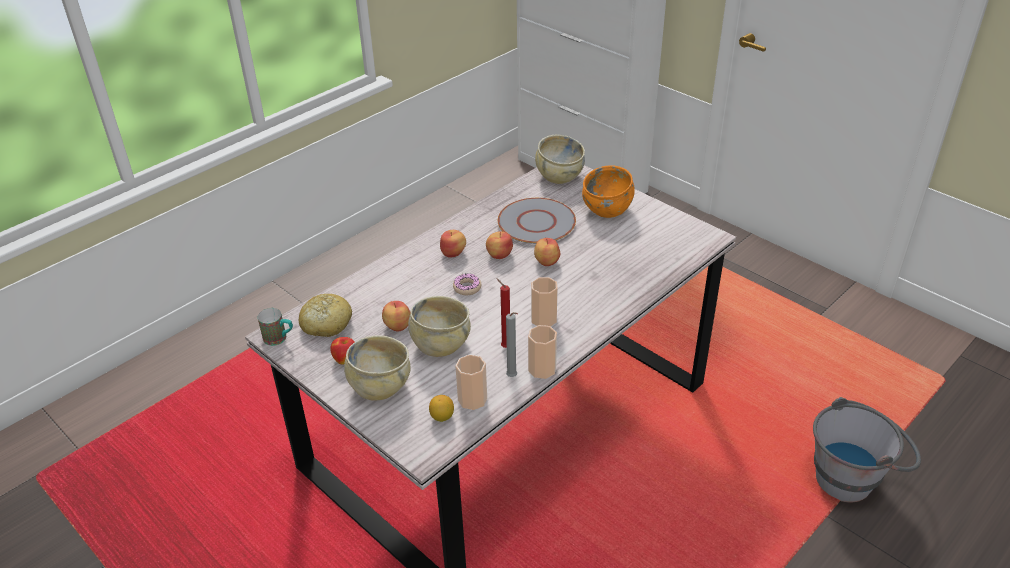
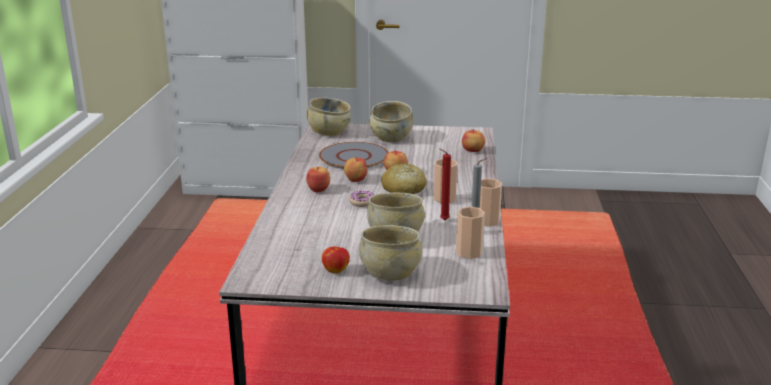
camera: 40 degrees left, 15 degrees down
mug [258,308,293,346] -> none
bread [299,294,352,337] -> bread moved to [382,164,426,194]
apple [382,301,410,331] -> apple moved to [462,129,485,152]
lemon [429,395,454,422] -> none
orange bowl [582,165,635,218] -> beige bowl [369,101,413,142]
grey bucket [813,397,921,502] -> none

